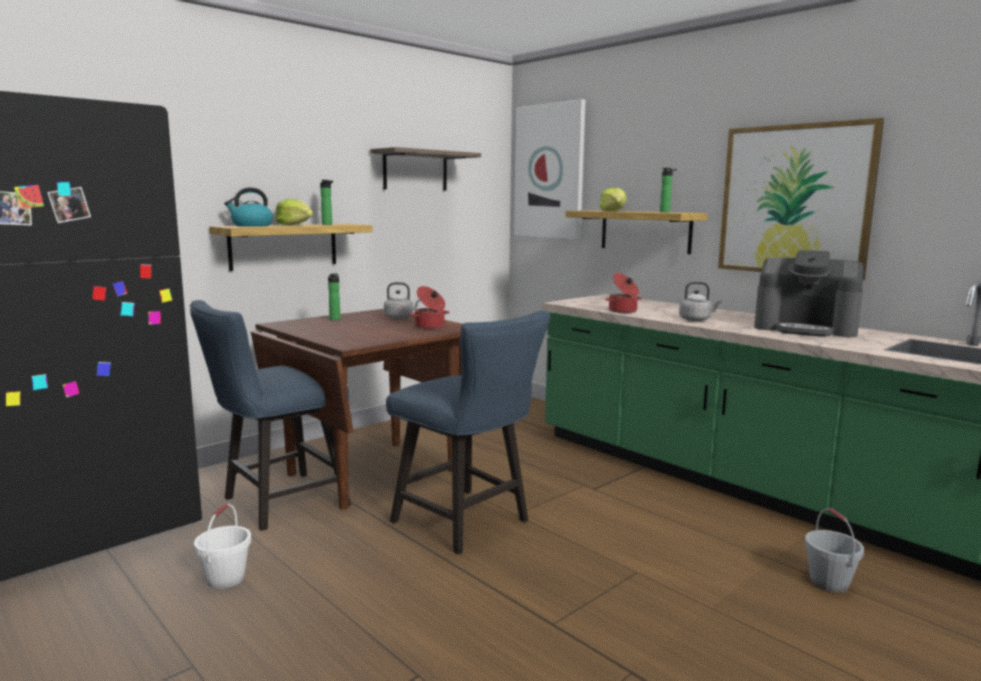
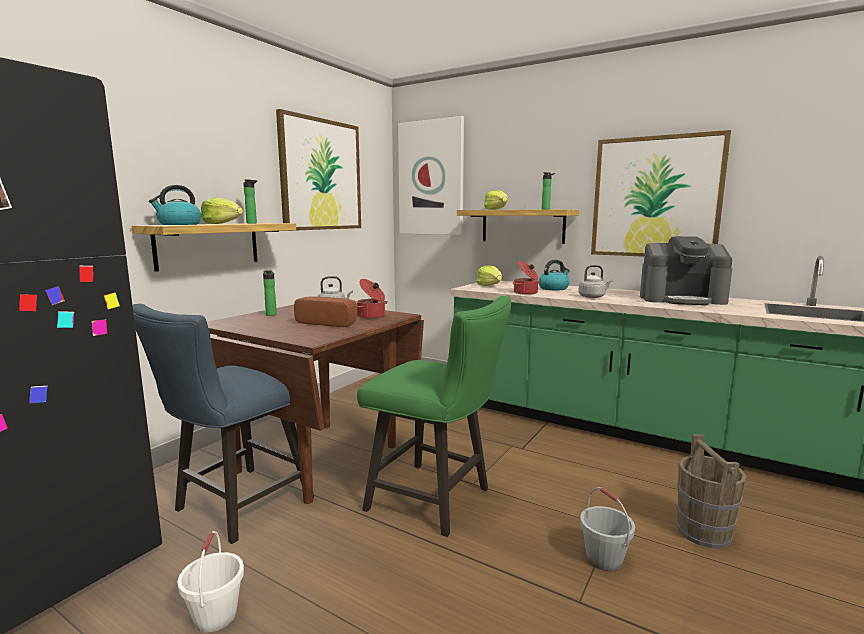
camera: 15 degrees left, 0 degrees up
shelf [371,147,481,191] -> picture [276,109,361,231]
blue chair [386,311,551,554] -> green chair [357,296,512,537]
grey bucket [805,508,864,593] -> grey bucket moved to [580,487,635,572]
none -> bread [294,296,357,327]
none -> lettuce [476,265,502,286]
none -> kettle [538,260,570,291]
none -> brown bucket [676,435,747,548]

